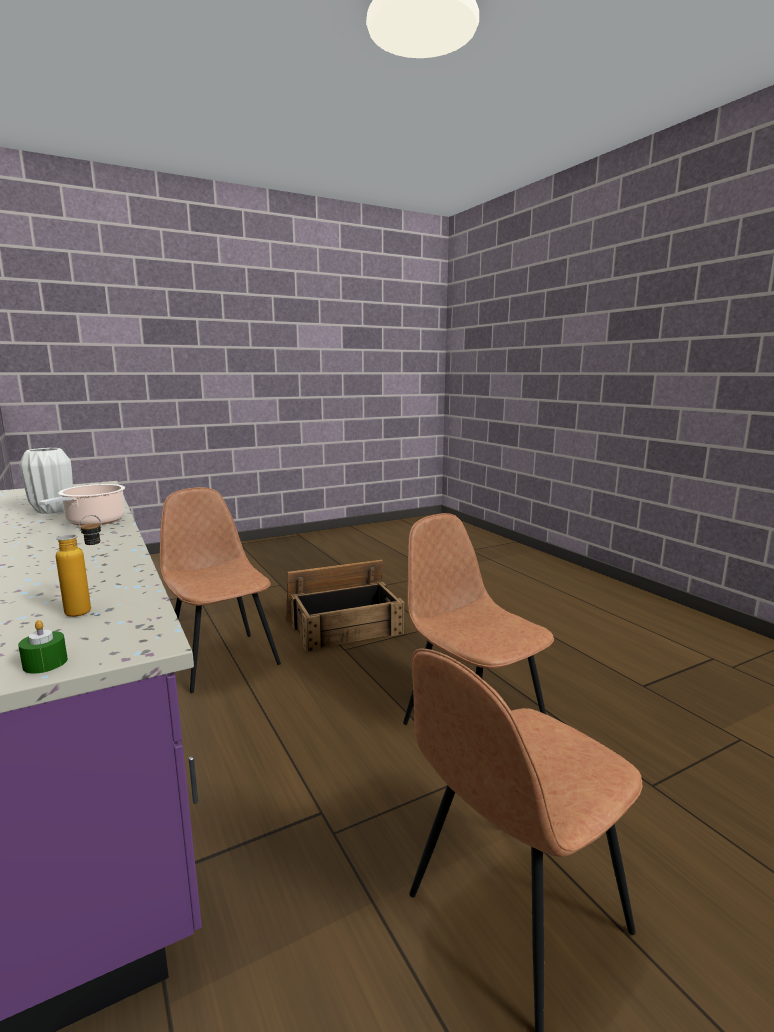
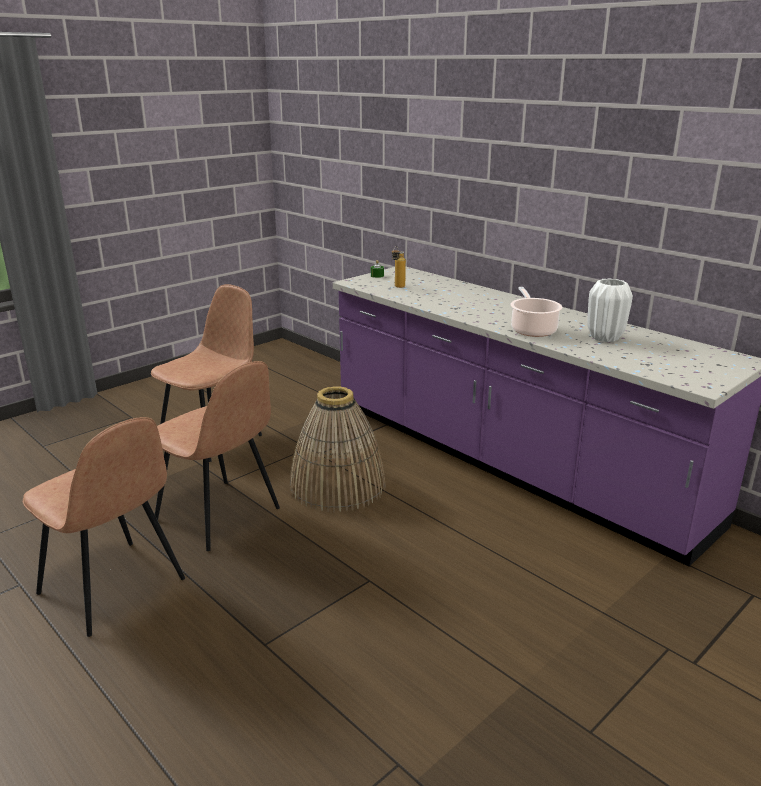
camera: 165 degrees right, 10 degrees up
brown chair [160,487,281,693] -> brown chair moved to [23,417,185,637]
crate [287,560,405,652] -> none
none -> basket [290,386,386,512]

